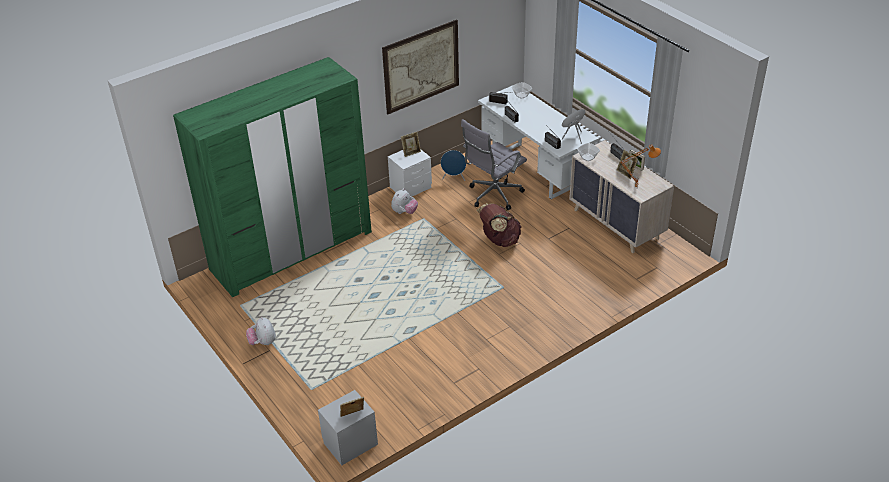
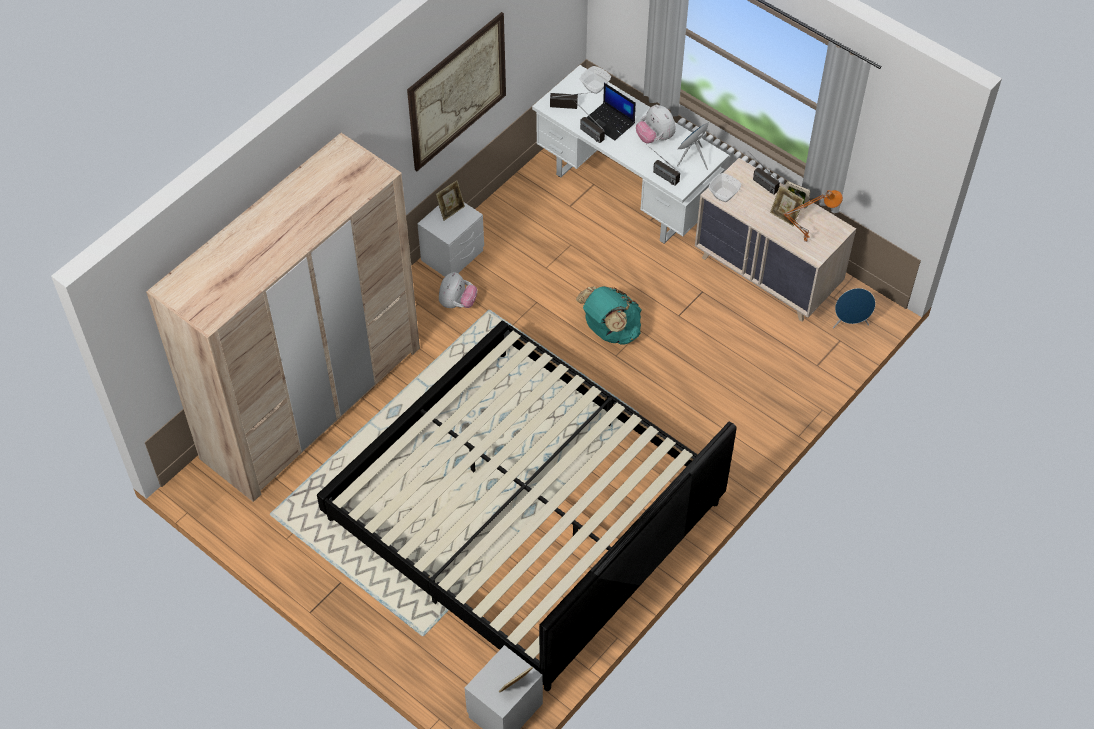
camera: 15 degrees left, 15 degrees up
green wardrobe [173,57,372,297] -> beige wardrobe [146,133,420,502]
plush toy [246,317,276,345] -> plush toy moved to [636,104,676,143]
blue speaker [441,150,466,181] -> blue speaker moved to [833,288,875,329]
grey office chair [461,119,527,210] -> none
brown backpack [477,203,522,247] -> turquoise backpack [576,286,642,345]
none -> bed [317,320,737,691]
none -> laptop [586,83,636,141]

